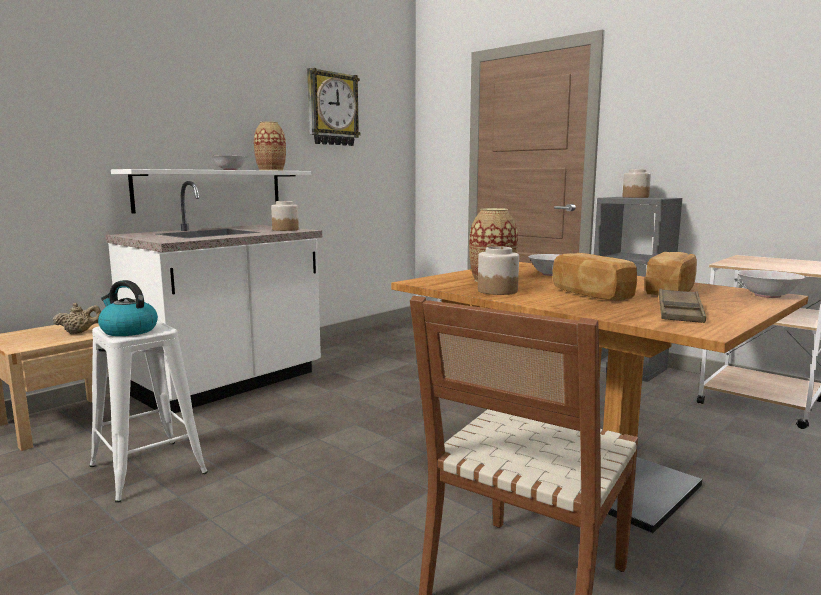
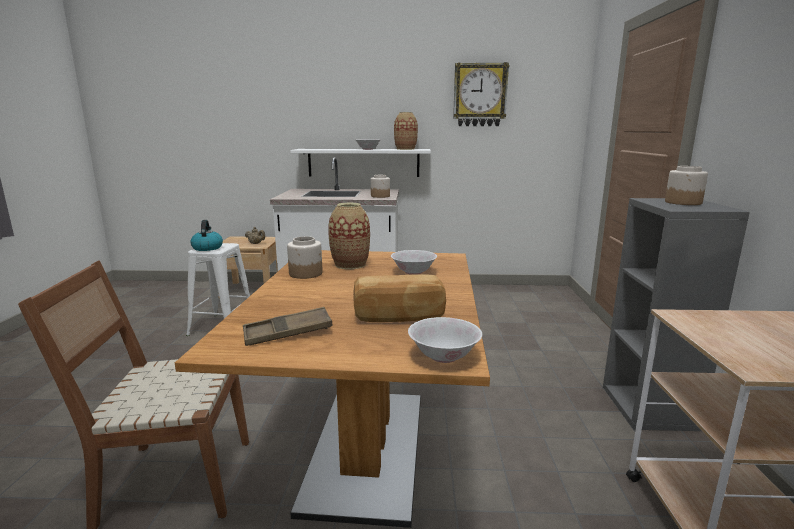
camera: 50 degrees right, 5 degrees up
bread [553,253,637,301] -> none

